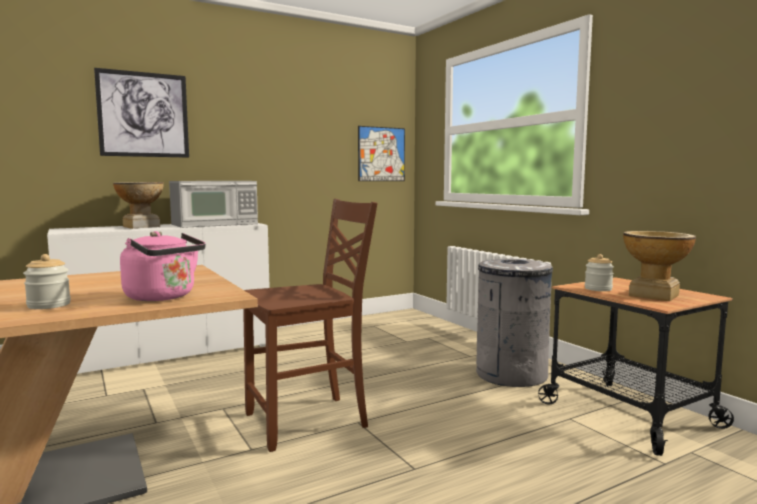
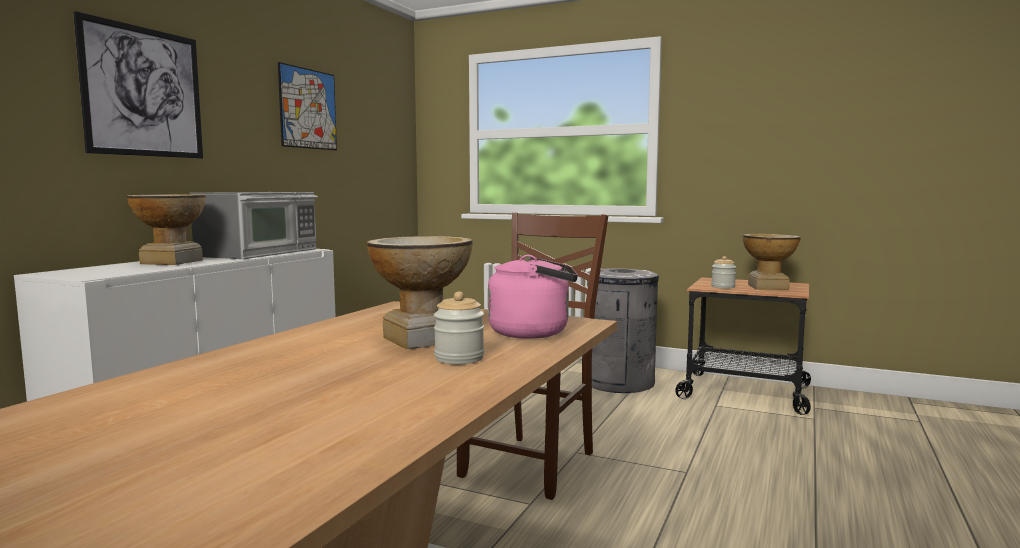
camera: 35 degrees left, 0 degrees up
picture [358,126,405,181] -> picture moved to [278,62,337,150]
none -> vase [367,236,473,350]

